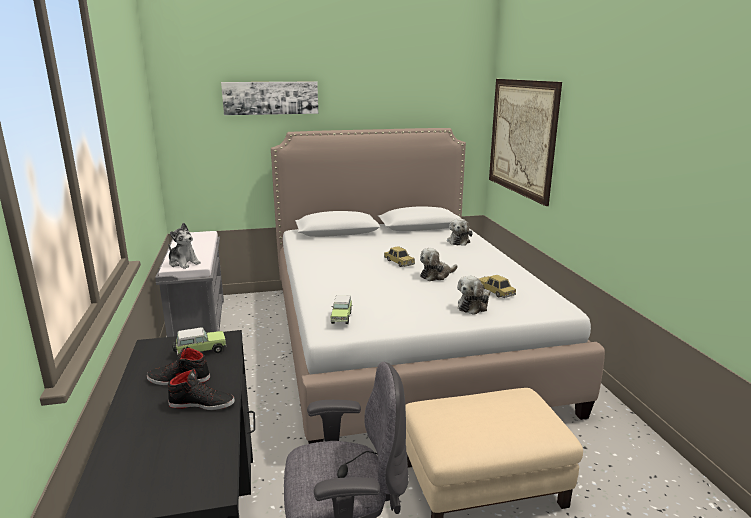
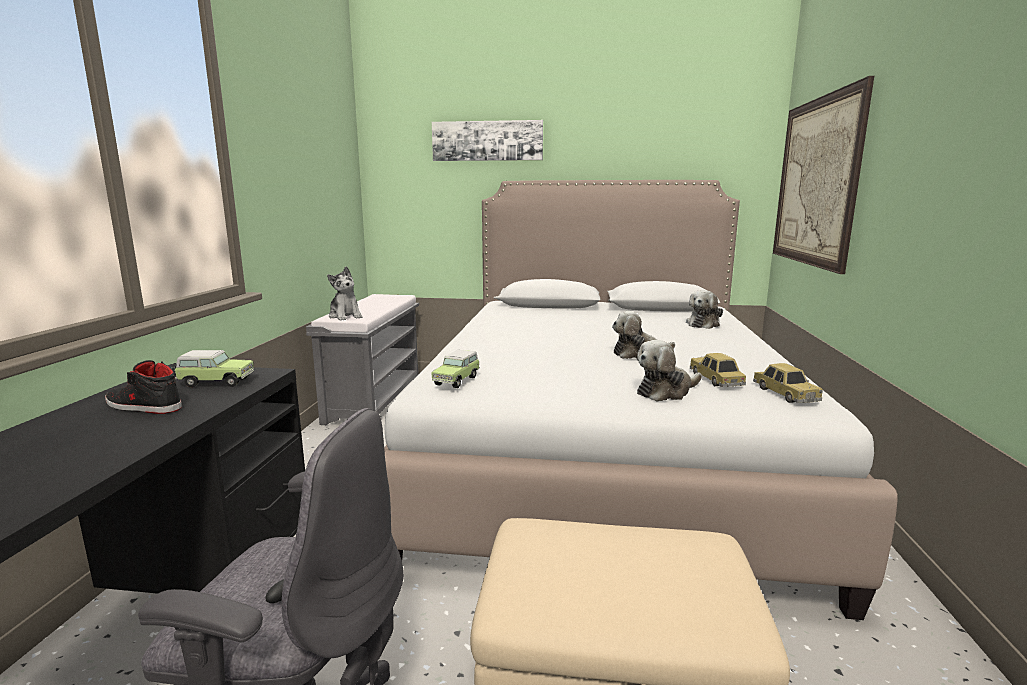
camera: 20 degrees right, 5 degrees down
black shoe [168,368,235,411] -> none
toy car [384,246,415,267] -> toy car moved to [753,363,823,403]

